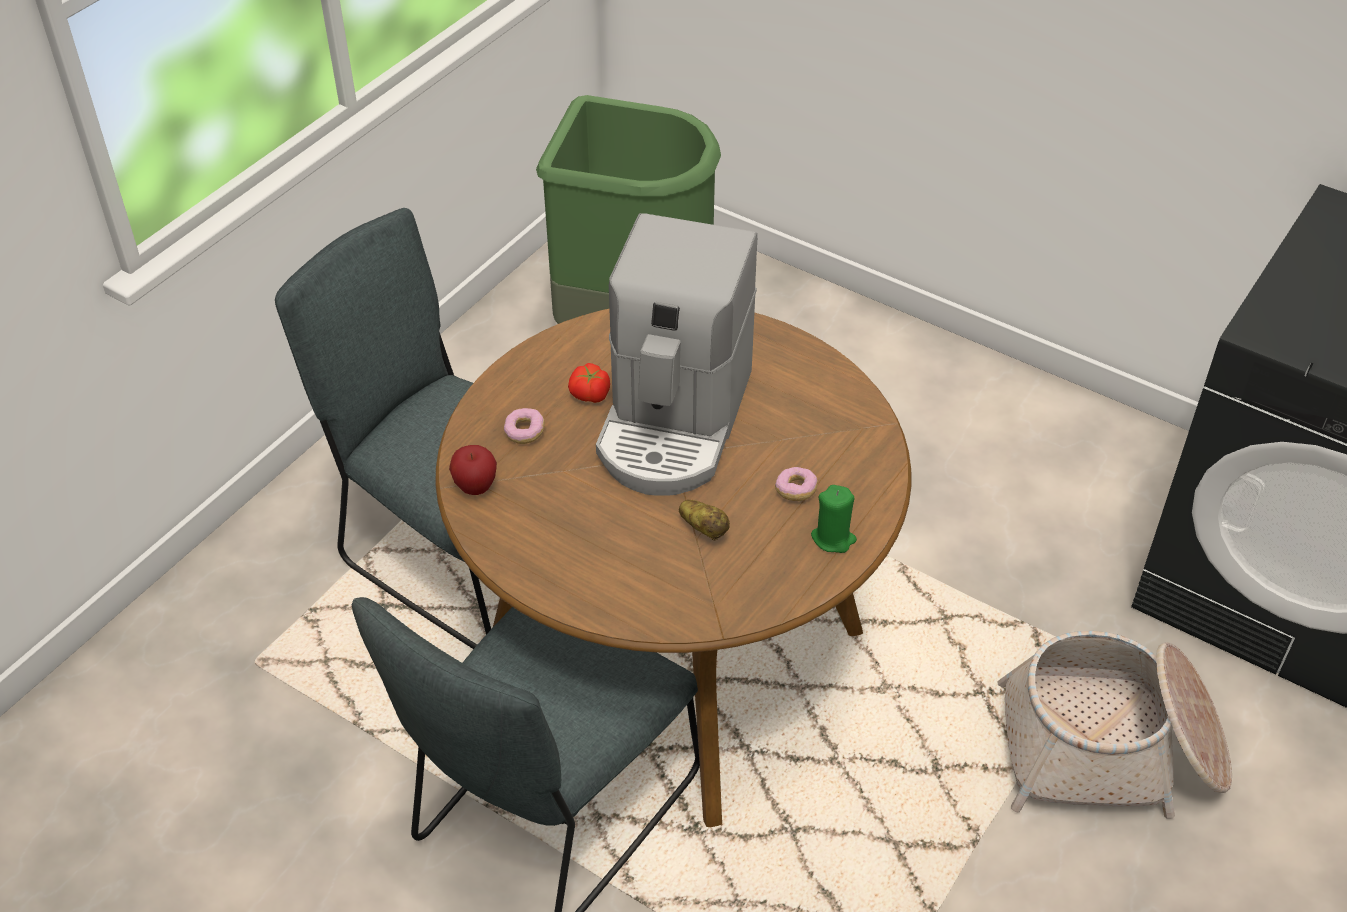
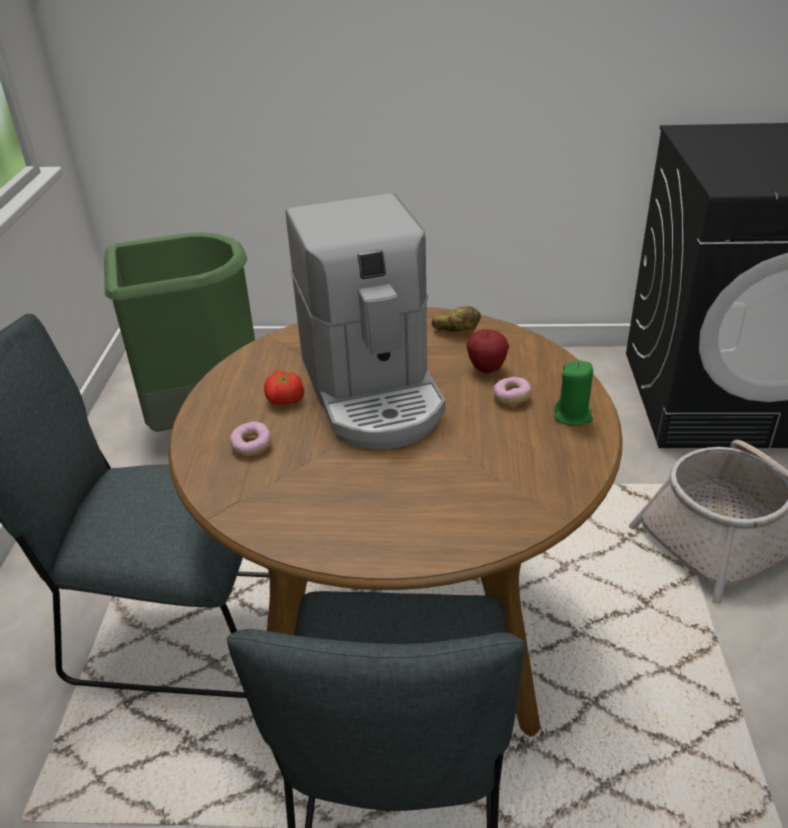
camera: 30 degrees left, 10 degrees down
apple [449,445,497,495] -> apple moved to [466,329,509,373]
potato [679,500,730,541] -> potato moved to [432,306,481,332]

